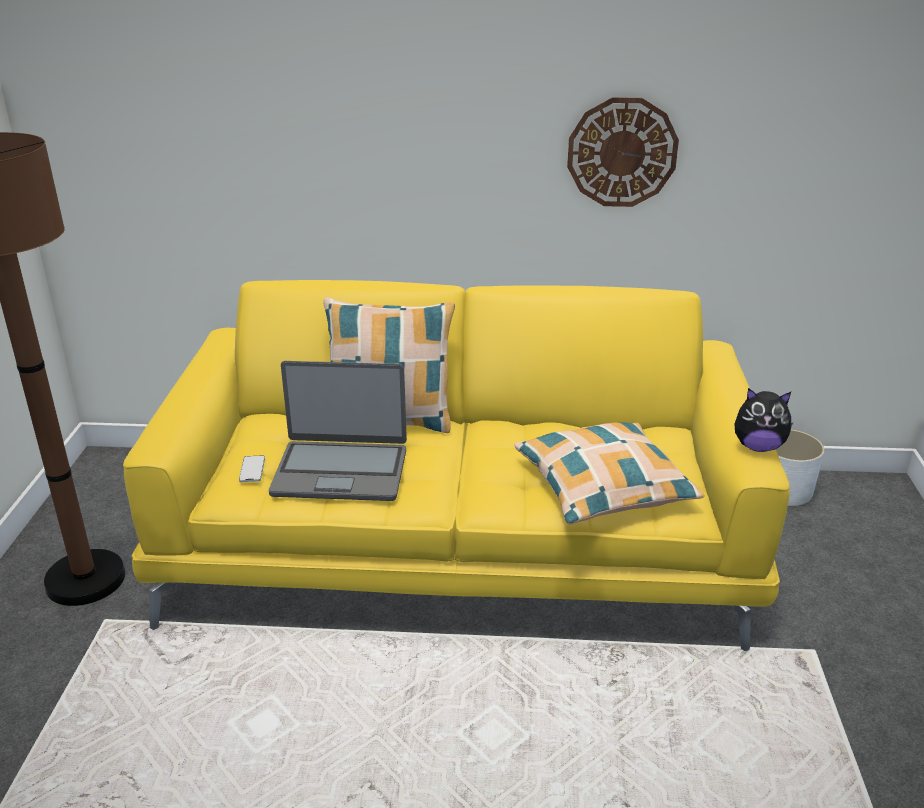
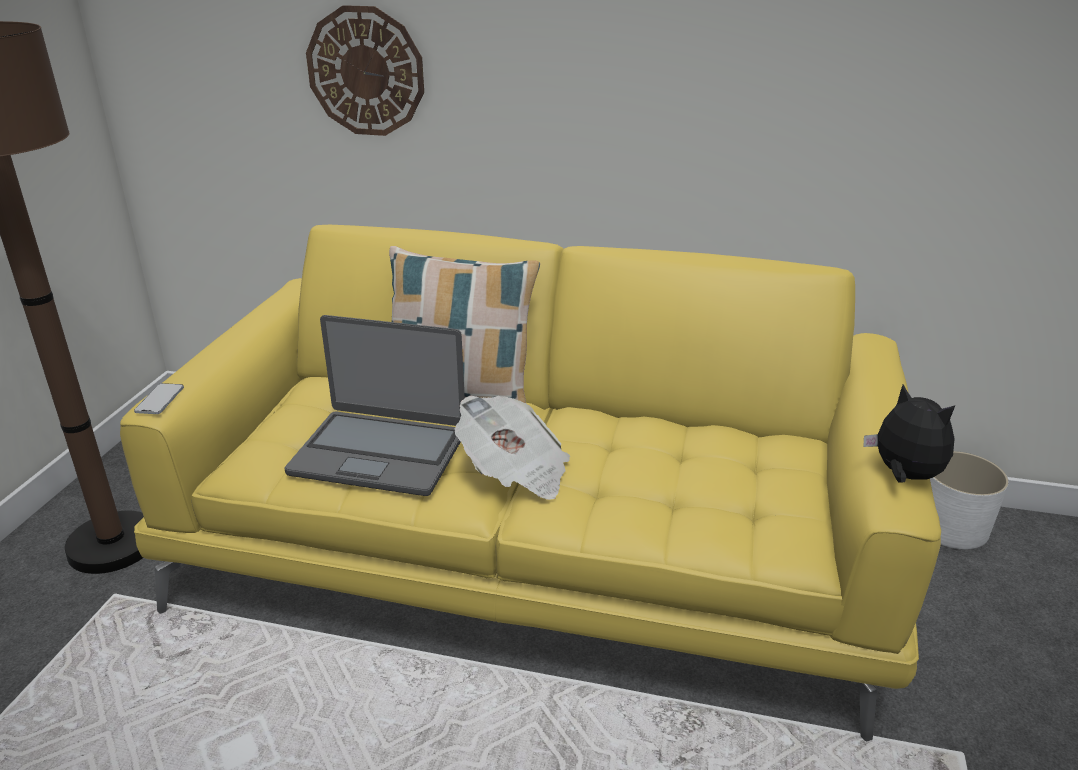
camera: 10 degrees right, 0 degrees up
phone [239,455,265,482] -> phone moved to [134,383,184,414]
pillow [514,422,705,524] -> none
wall clock [567,97,679,207] -> wall clock moved to [306,5,424,136]
plush toy [735,388,793,452] -> plush toy turned 150 degrees counterclockwise [863,384,955,482]
none -> newspaper [454,396,570,500]

